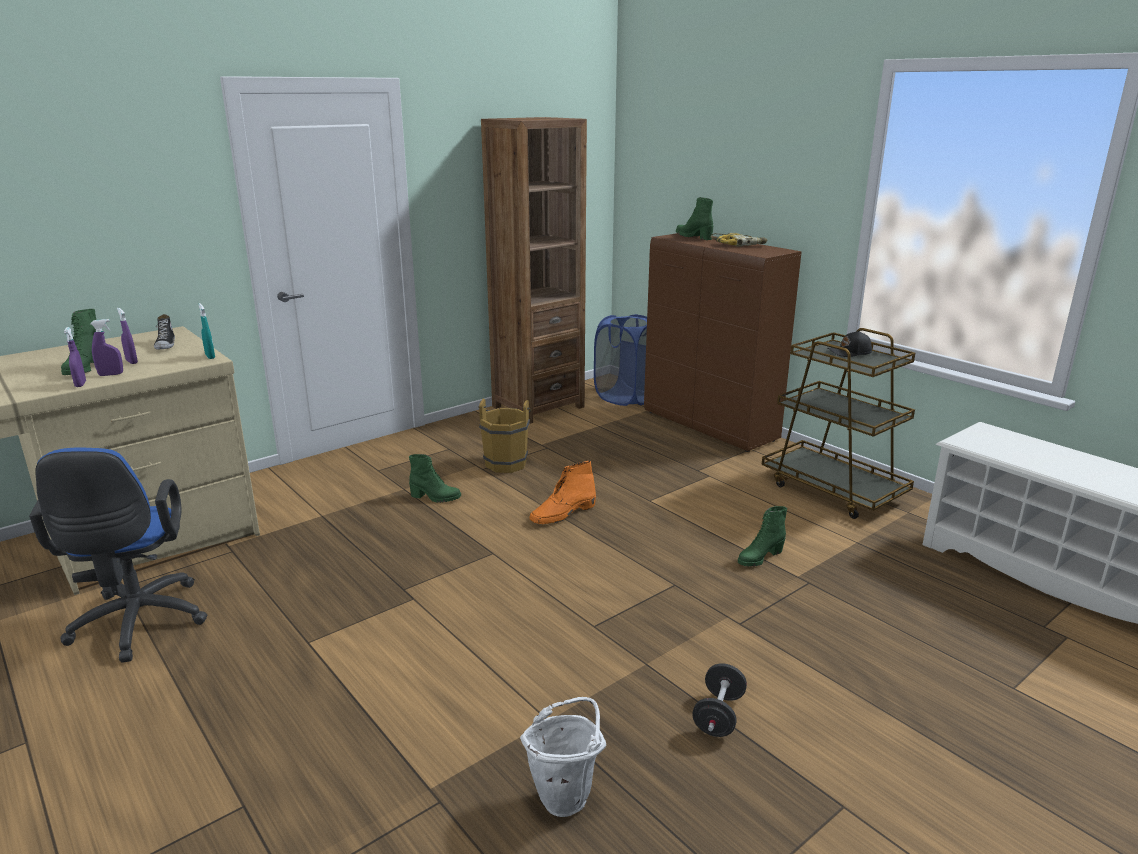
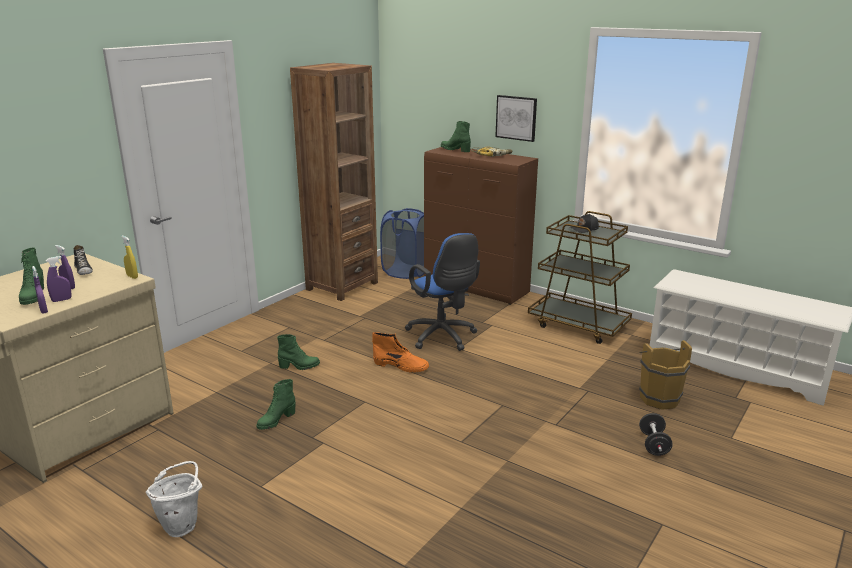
camera: 15 degrees left, 0 degrees up
blue office chair [29,448,207,663] -> blue office chair moved to [405,233,480,351]
turquoise spray bottle [198,303,215,359] -> yellow spray bottle [121,235,138,279]
brown bucket [478,399,531,473] -> brown bucket moved to [639,340,692,410]
white bucket [520,697,606,817] -> white bucket moved to [146,461,203,537]
orange boot [530,461,596,524] -> orange boot turned 105 degrees counterclockwise [372,332,429,373]
black dumbbell [692,663,747,737] -> black dumbbell moved to [639,413,673,456]
green boot [738,506,787,567] -> green boot moved to [257,379,296,430]
none -> picture [495,95,537,142]

